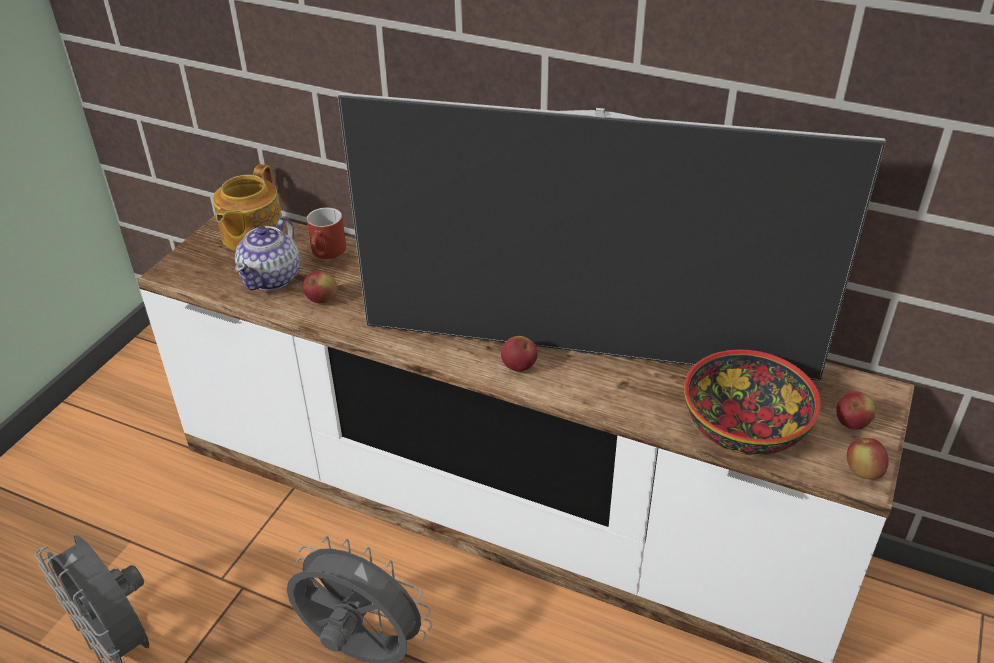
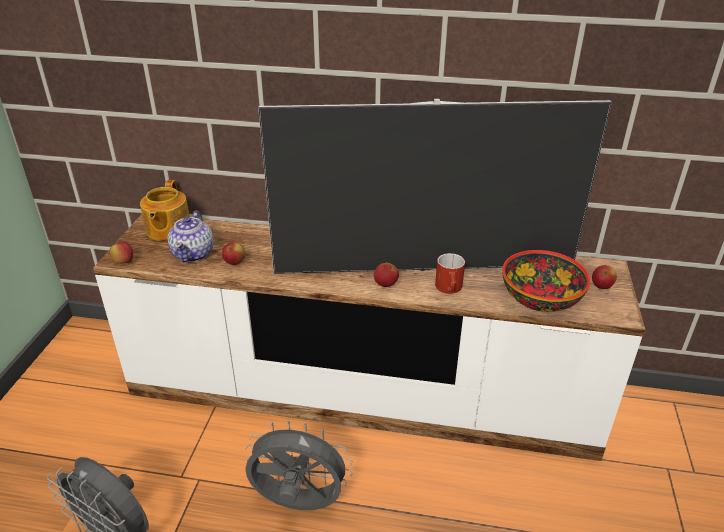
camera: 15 degrees left, 5 degrees down
red mug [307,207,346,259] -> red mug moved to [435,253,465,294]
apple [847,438,889,479] -> apple moved to [110,241,133,263]

